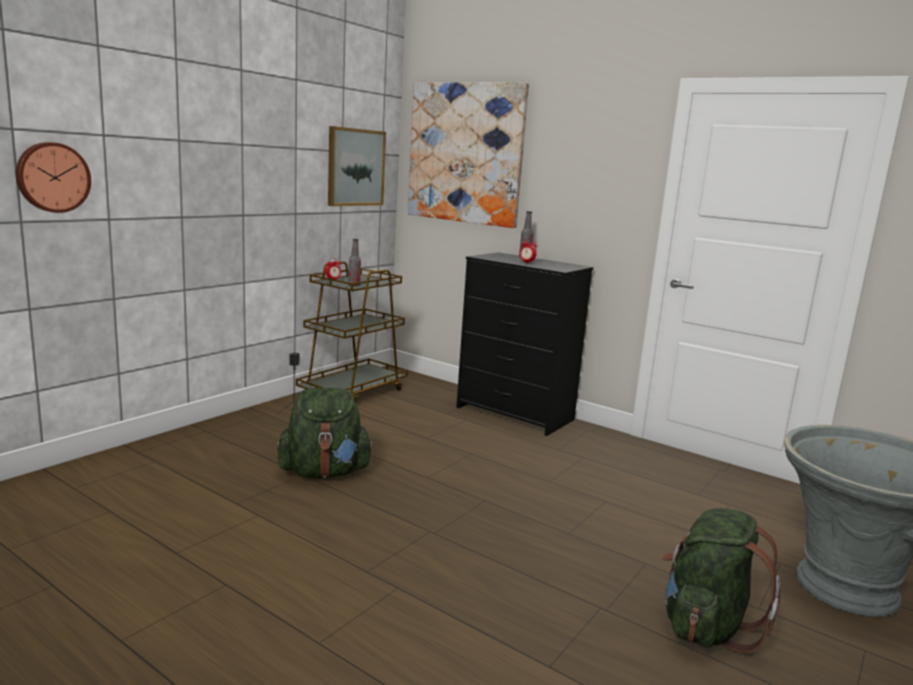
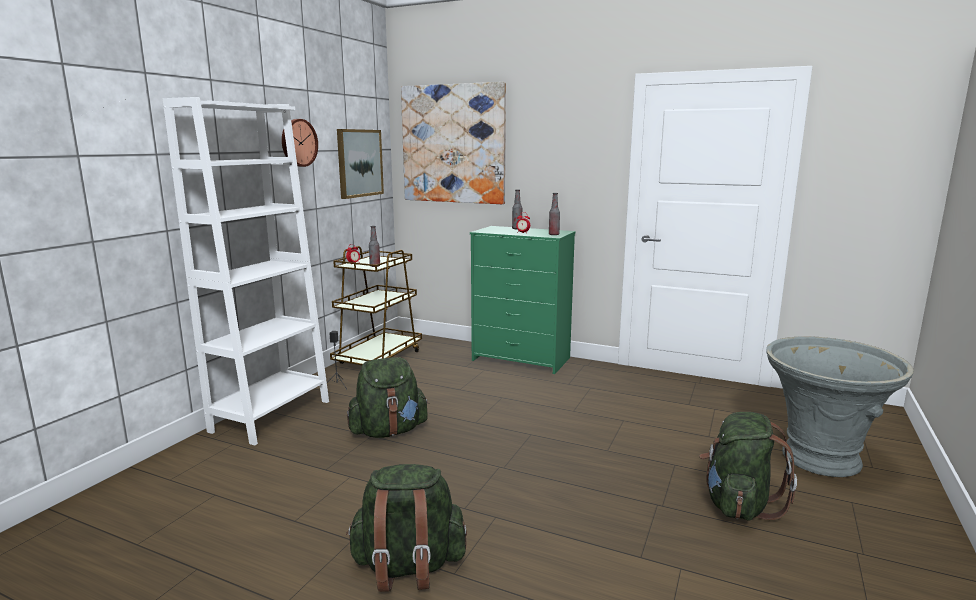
camera: 10 degrees left, 0 degrees up
wall clock [16,142,91,213] -> wall clock moved to [282,119,318,167]
black dresser [456,252,593,436] -> green dresser [470,226,576,374]
none -> white bookcase [163,97,329,446]
none -> green backpack [346,464,467,592]
none -> bottle [549,193,560,235]

